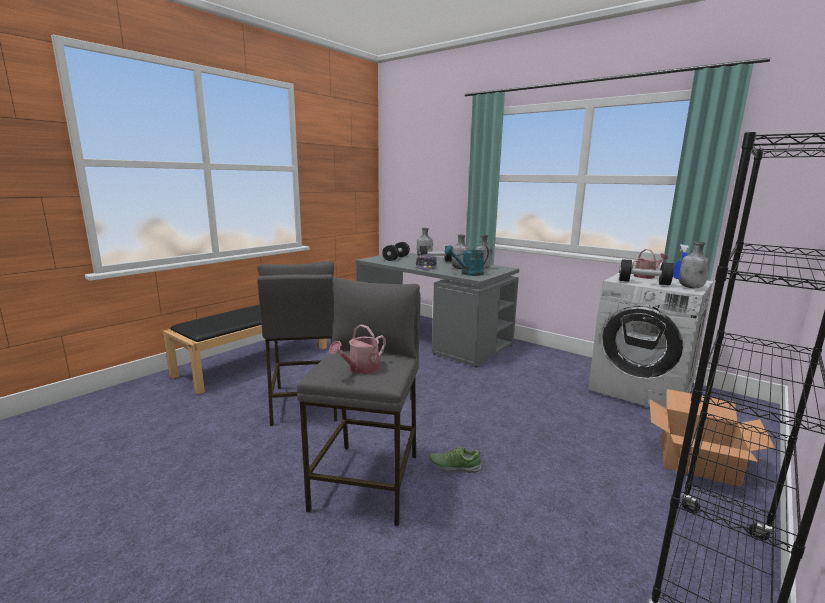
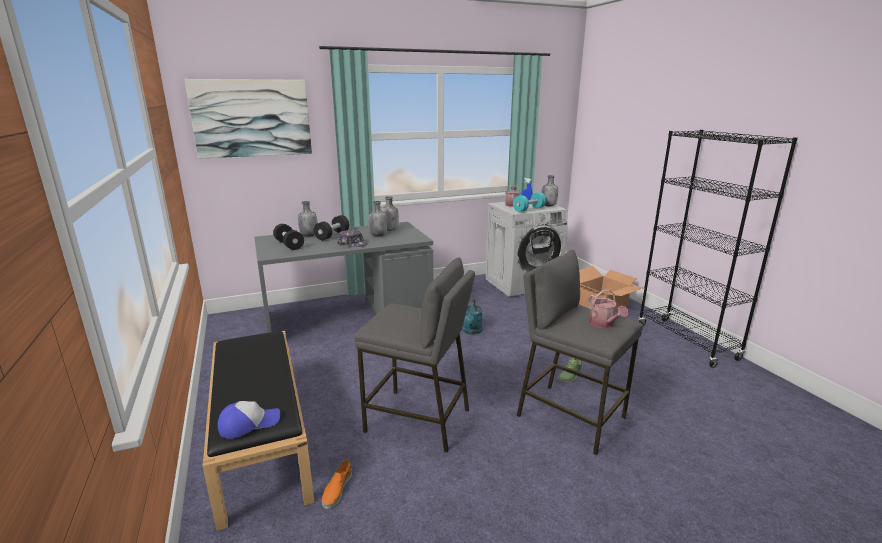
camera: 60 degrees left, 5 degrees up
turquoise watering can [445,244,489,276] -> turquoise watering can moved to [462,299,483,335]
black dumbbell [619,259,674,285] -> turquoise dumbbell [513,192,546,212]
none -> picture [185,79,312,159]
none -> cap [218,401,280,439]
none -> orange shoe [322,460,352,509]

